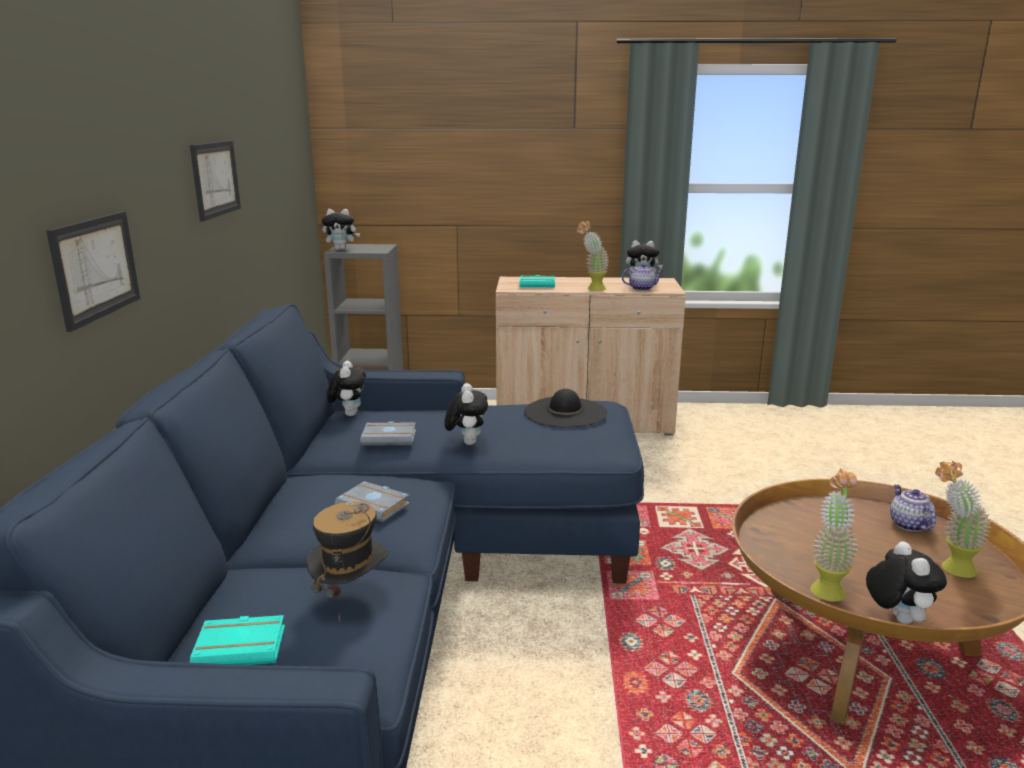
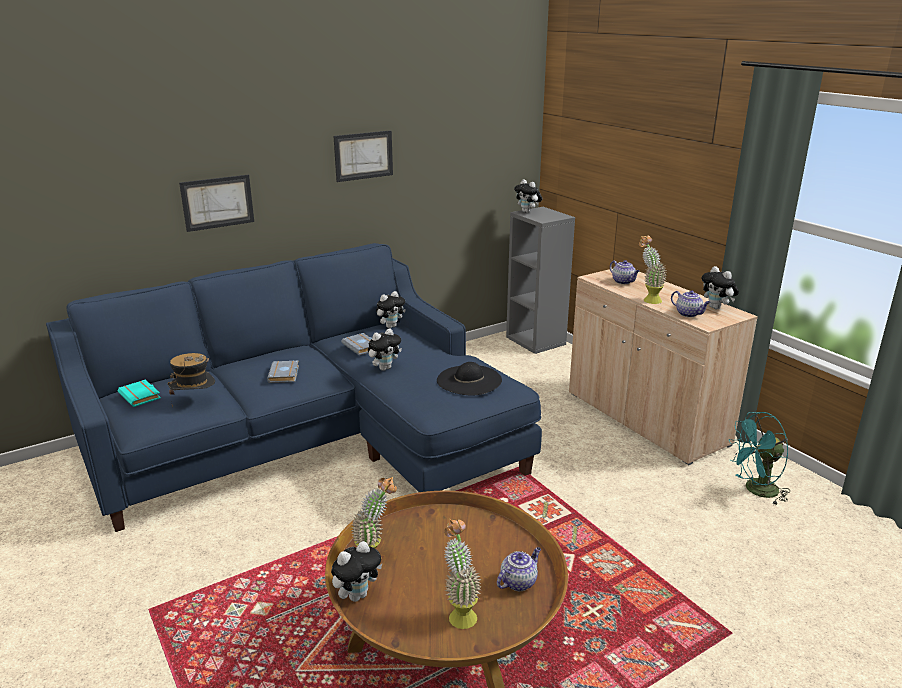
camera: 55 degrees right, 5 degrees up
turquoise book [520,275,555,287] -> teapot [610,260,640,284]
none -> turquoise fan [729,412,791,505]

